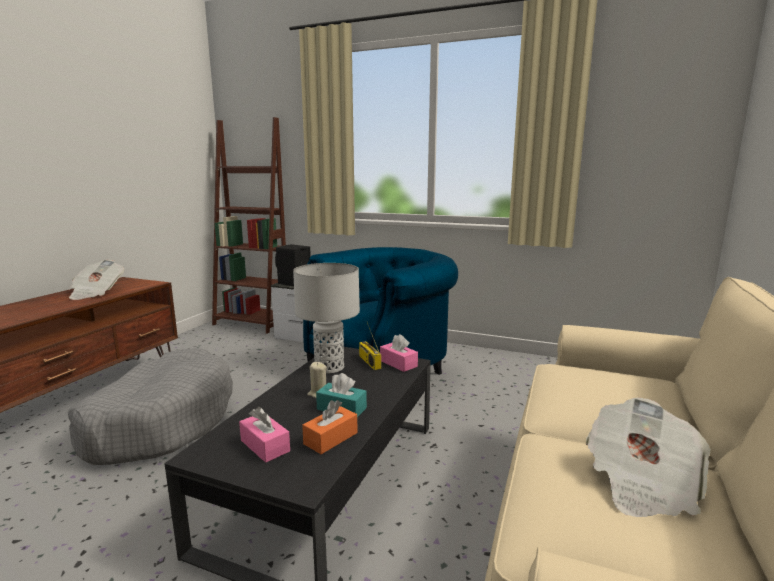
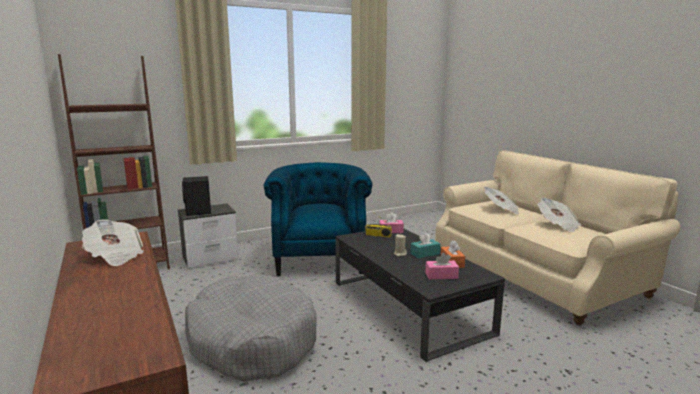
camera: 50 degrees left, 0 degrees up
white table lamp [293,263,360,374] -> none
none -> newspaper [484,187,519,214]

